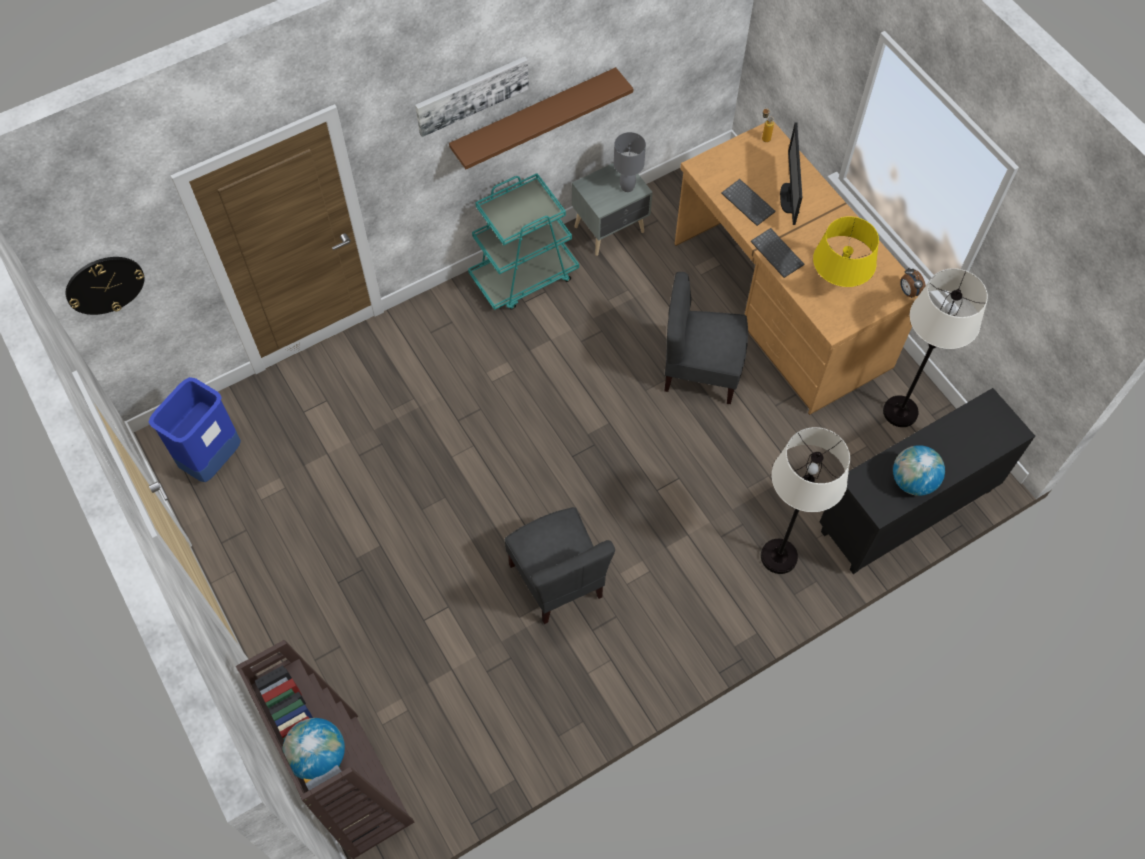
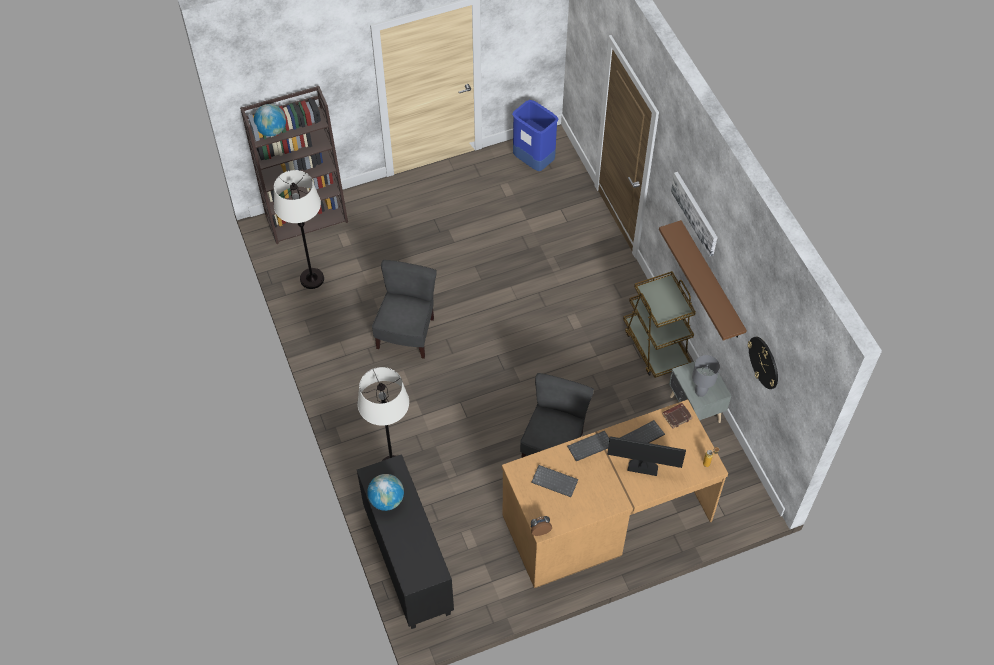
camera: 100 degrees right, 5 degrees down
wall clock [66,257,145,315] -> wall clock moved to [747,337,778,389]
turquoise cart [468,173,579,310] -> brown cart [623,271,696,378]
grey chair [505,507,615,624] -> grey chair turned 120 degrees clockwise [372,260,437,359]
yellow table lamp [813,216,879,287] -> keyboard [531,465,578,497]
white floor lamp [883,268,988,427] -> white floor lamp moved to [274,170,324,289]
none -> brown book [662,403,693,429]

